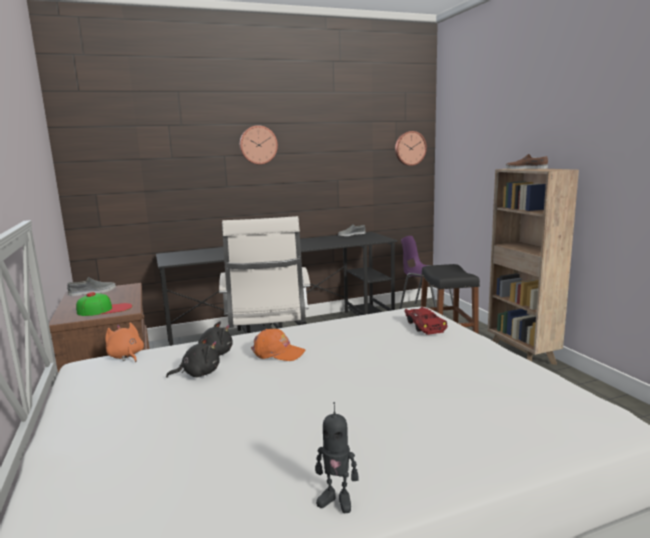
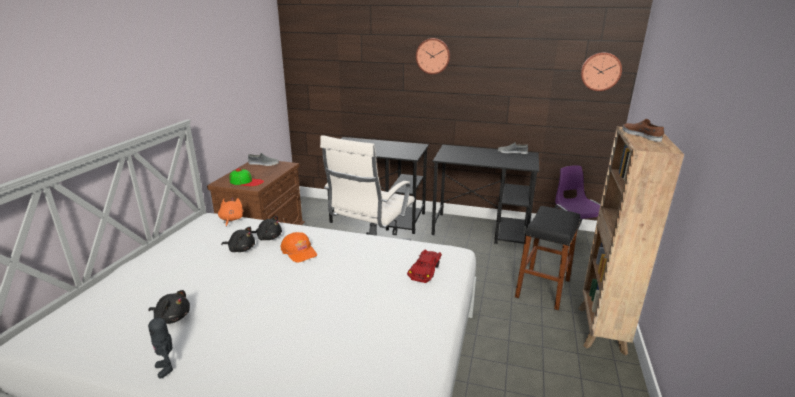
camera: 35 degrees right, 10 degrees up
none -> black plush toy [149,290,190,324]

